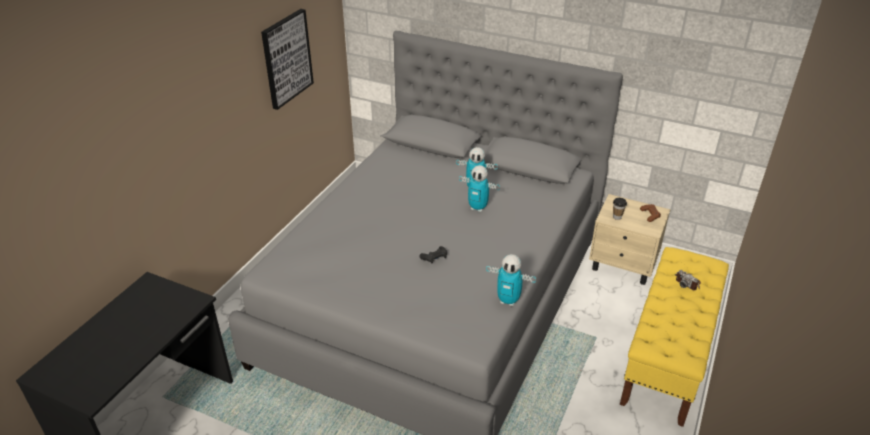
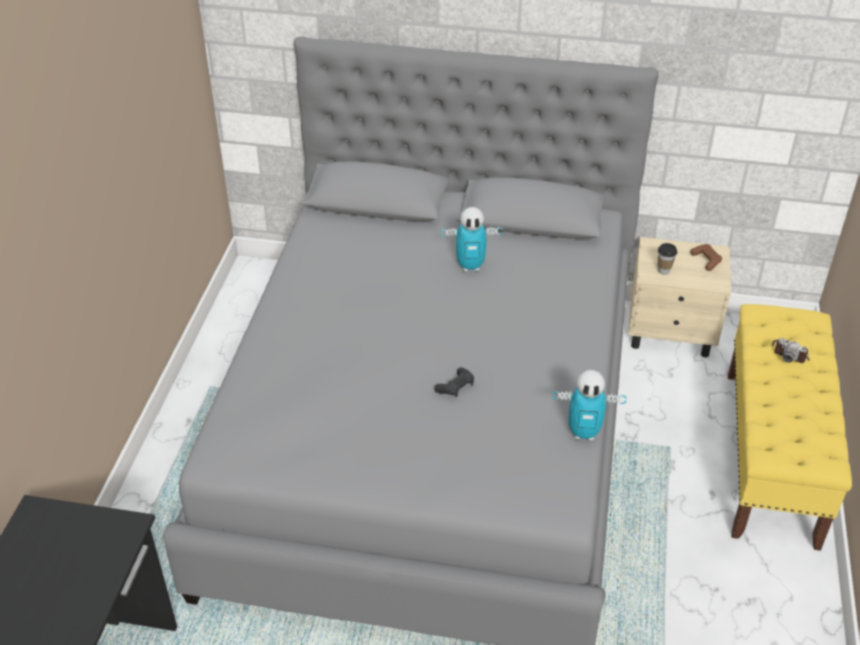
camera: 15 degrees left, 5 degrees up
picture [261,9,314,110] -> none
toy robot [459,165,500,212] -> none

